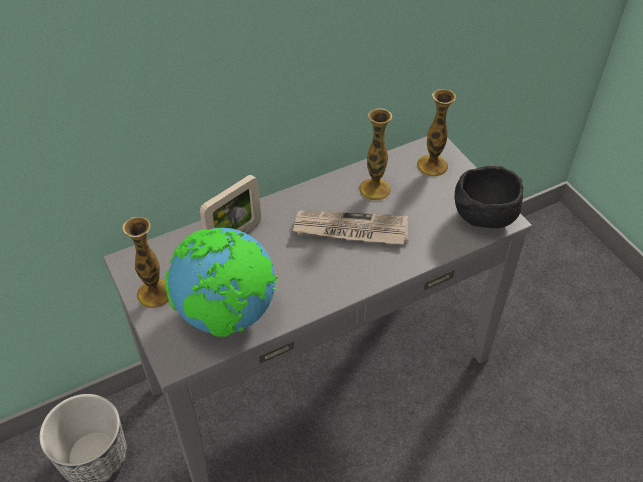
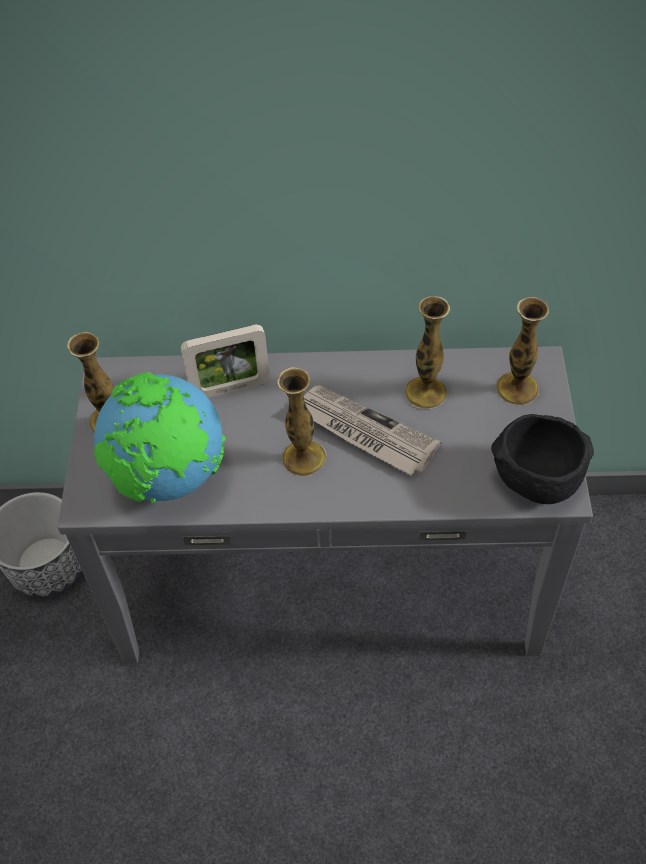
camera: 30 degrees right, 5 degrees up
none -> vase [277,367,326,476]

